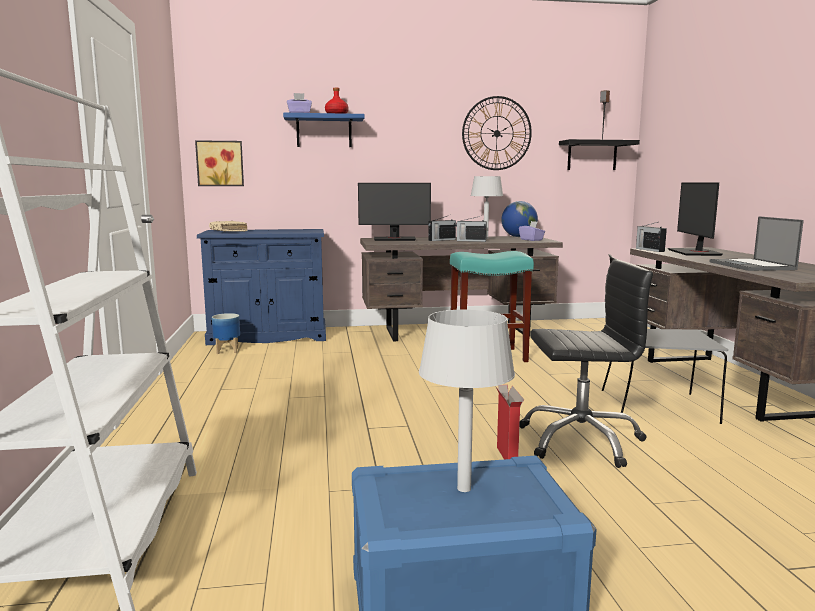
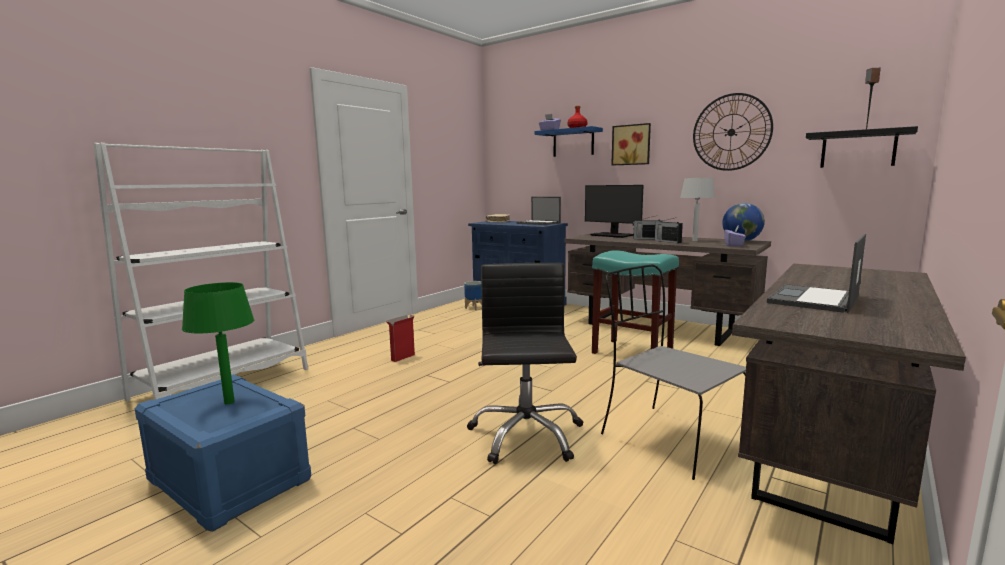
camera: 45 degrees right, 0 degrees up
picture [195,140,244,186] -> picture moved to [611,123,651,166]
grey table lamp [419,309,515,492] -> green table lamp [182,282,254,404]
cardboard box [495,385,524,459] -> cardboard box moved to [387,315,415,362]
black office chair [519,259,653,468] -> black office chair turned 135 degrees counterclockwise [467,263,583,464]
radio [636,221,667,252] -> none
monitor [668,183,722,256] -> none
none -> laptop [516,197,561,225]

